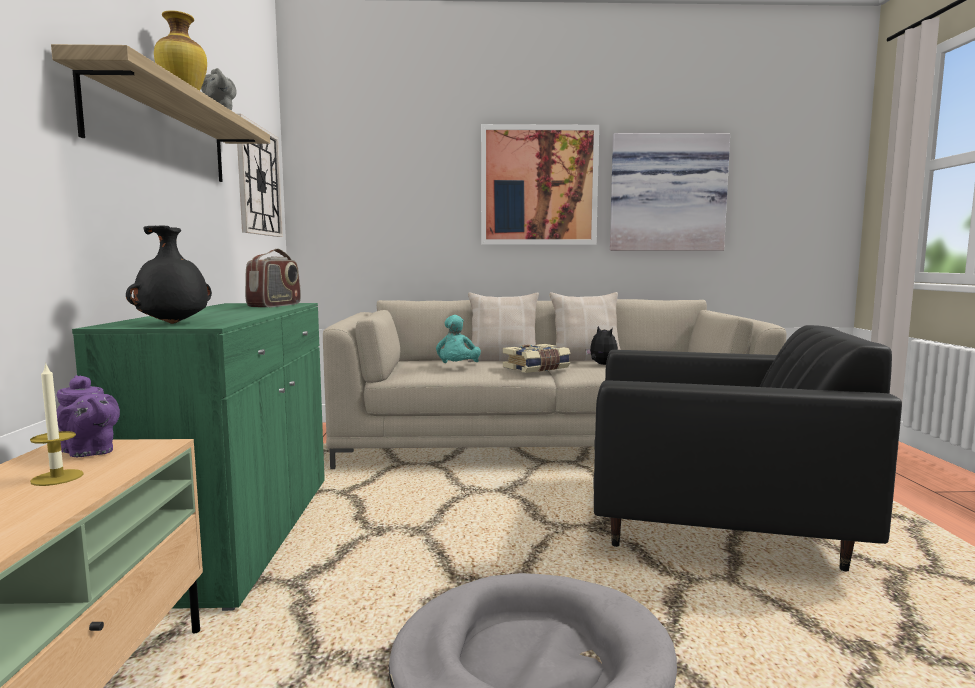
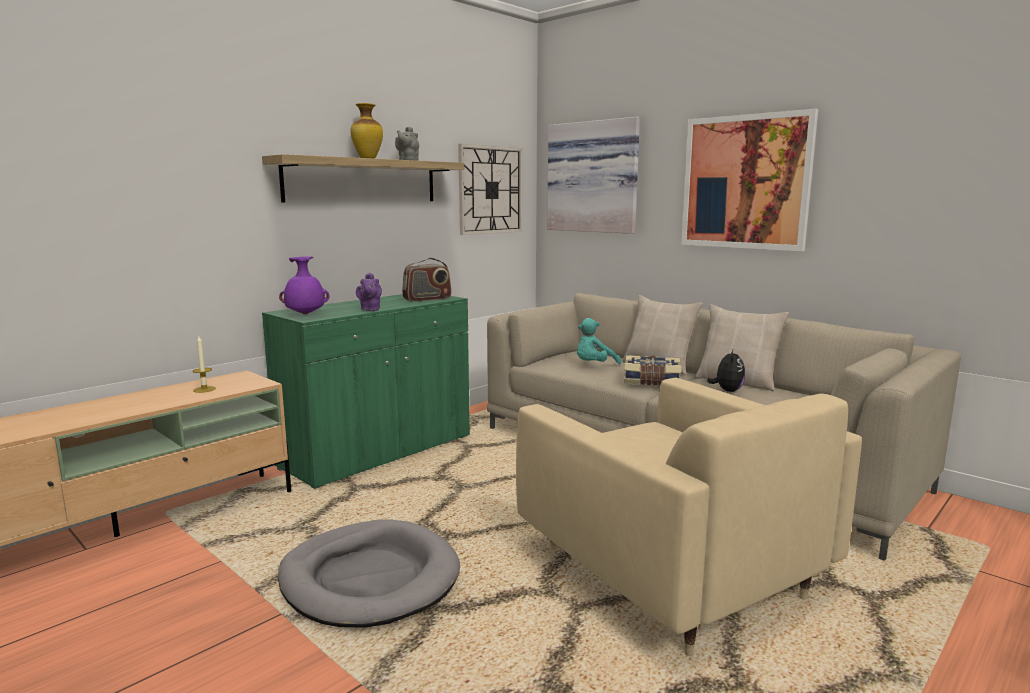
camera: 45 degrees right, 5 degrees up
purple teapot [56,375,120,457] -> purple teapot moved to [356,273,382,311]
black vase [126,225,212,324] -> purple vase [279,256,330,314]
black armchair [593,325,902,571] -> beige armchair [516,378,862,656]
picture [610,133,730,251] -> picture moved to [547,117,640,234]

